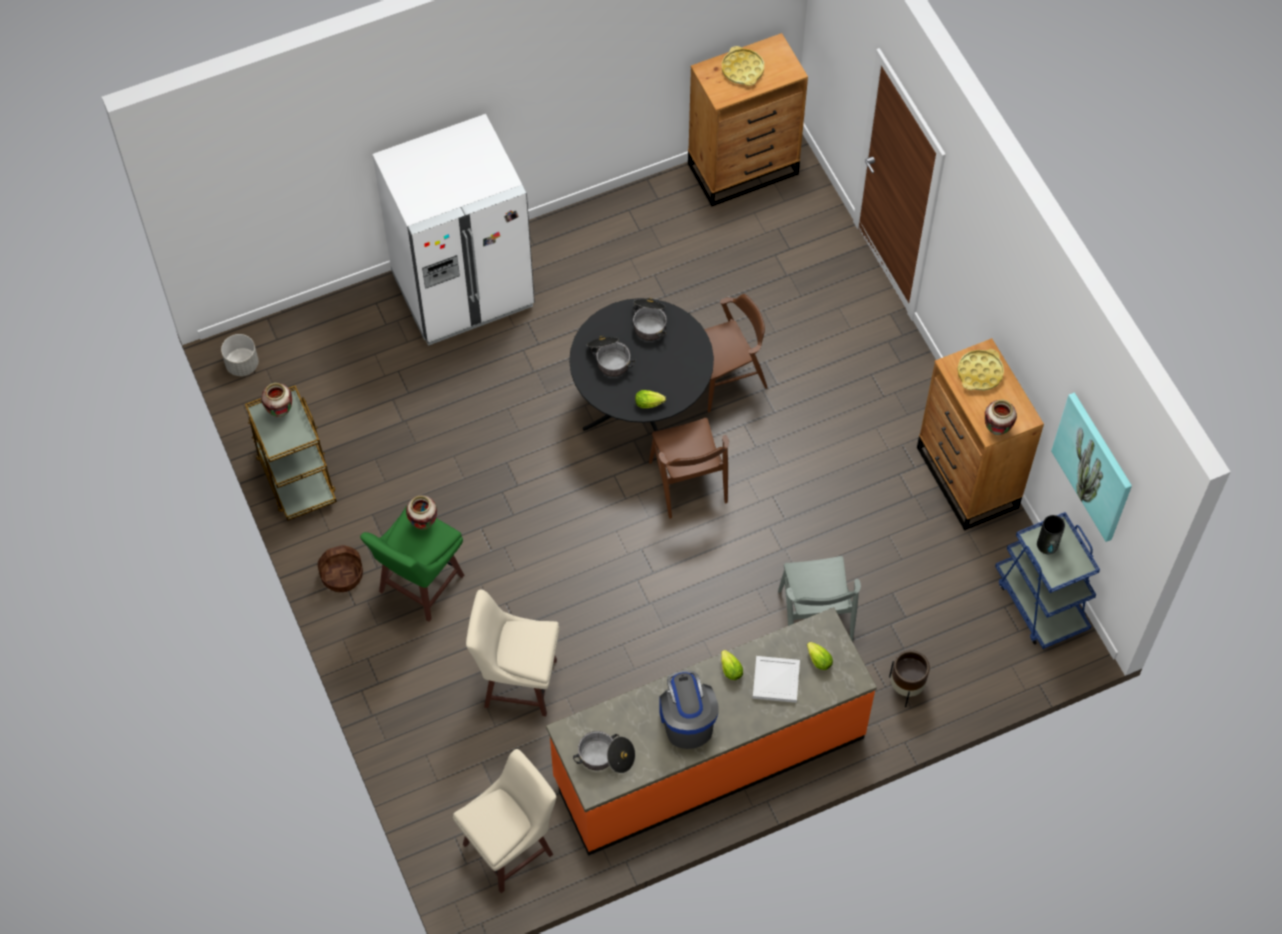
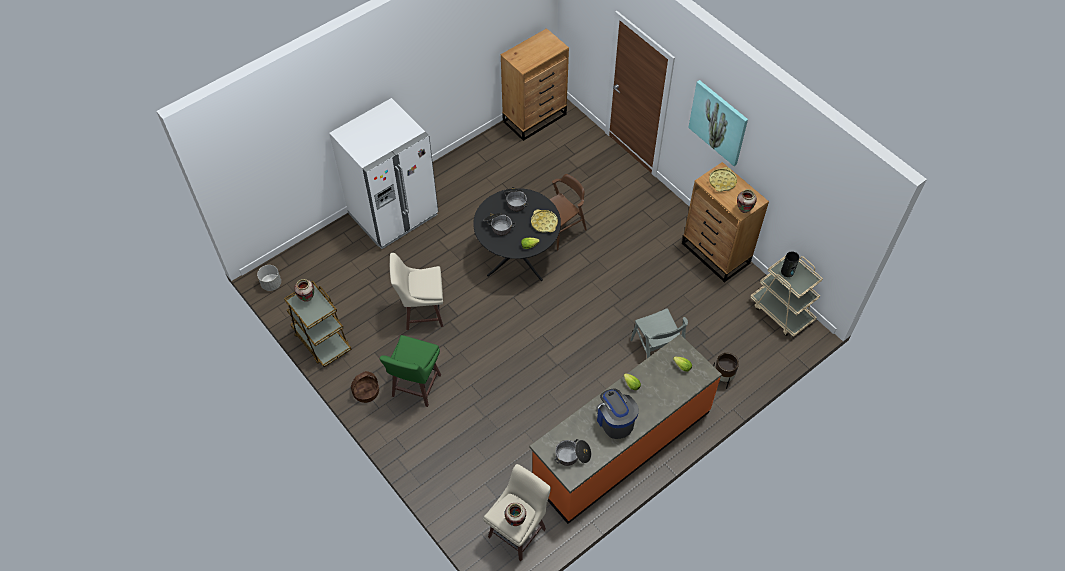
camera: 15 degrees left, 5 degrees down
vase [406,495,437,529] -> vase moved to [504,503,526,526]
beige stool [466,590,559,716] -> beige stool moved to [390,253,443,330]
brown chair [649,418,729,519] -> none
yellow tray [722,46,764,86] -> yellow tray moved to [531,209,558,233]
white tray [753,656,800,703] -> none
blue cart [995,512,1100,649] -> beige cart [750,256,823,337]
picture [1051,392,1132,542] -> picture moved to [688,80,748,166]

